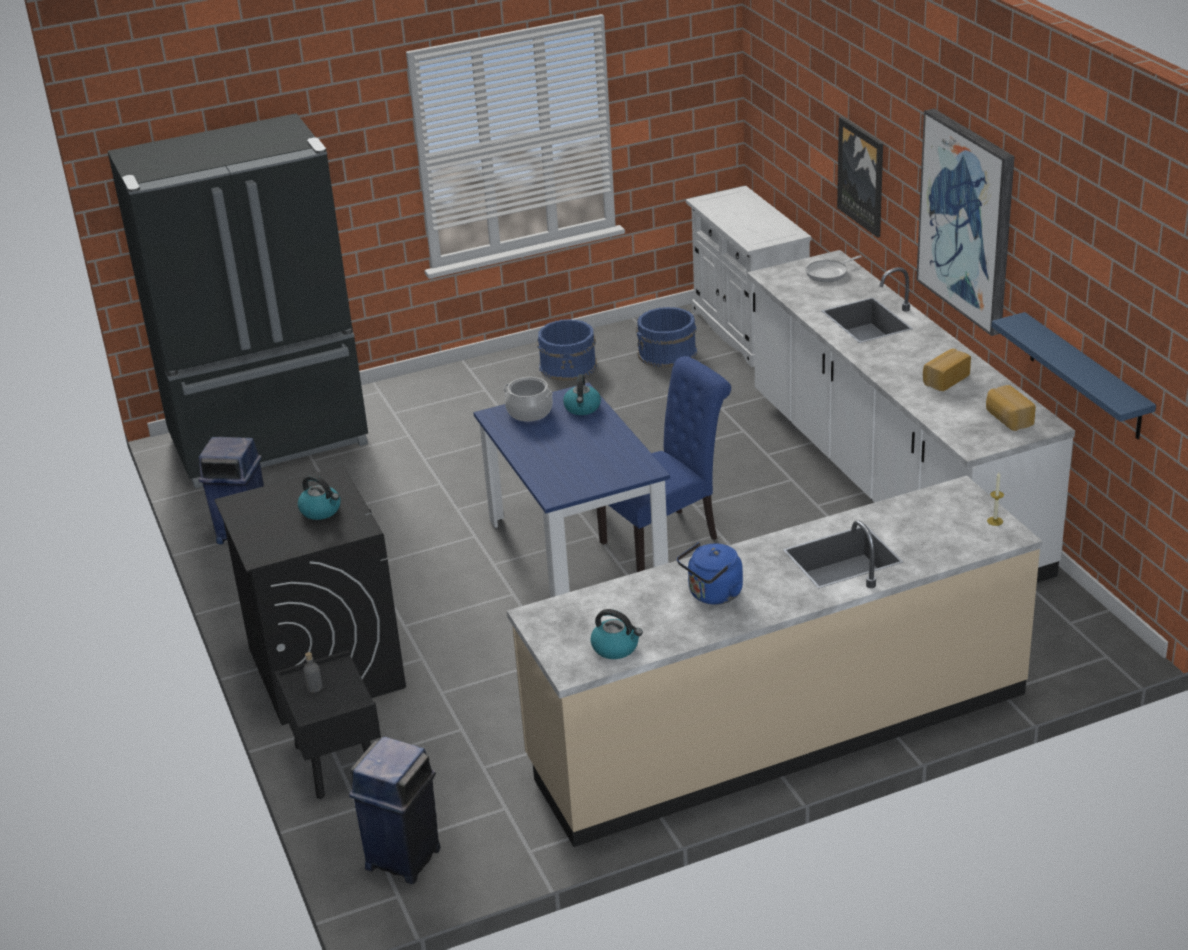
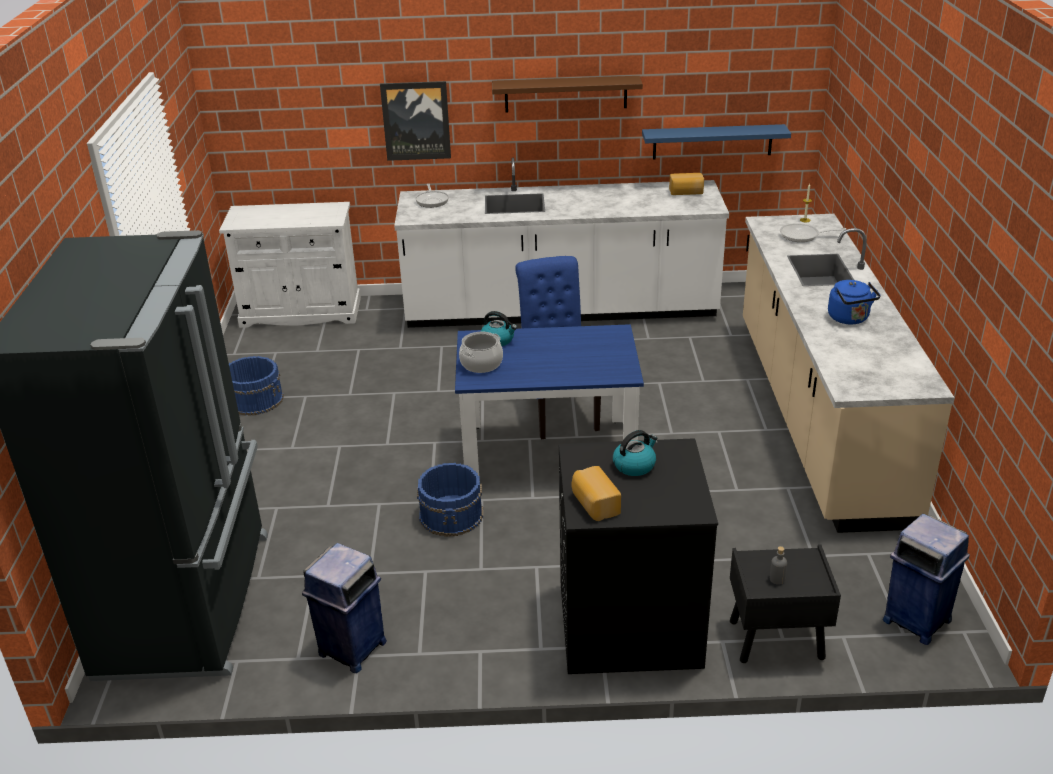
camera: 70 degrees left, 0 degrees up
kettle [590,609,643,659] -> none
blue bucket [636,307,697,368] -> blue bucket moved to [417,463,483,537]
picture [916,109,1015,336] -> brown shelf [492,76,643,113]
bread [923,349,971,391] -> bread moved to [571,466,621,521]
none -> frying pan [780,223,846,242]

